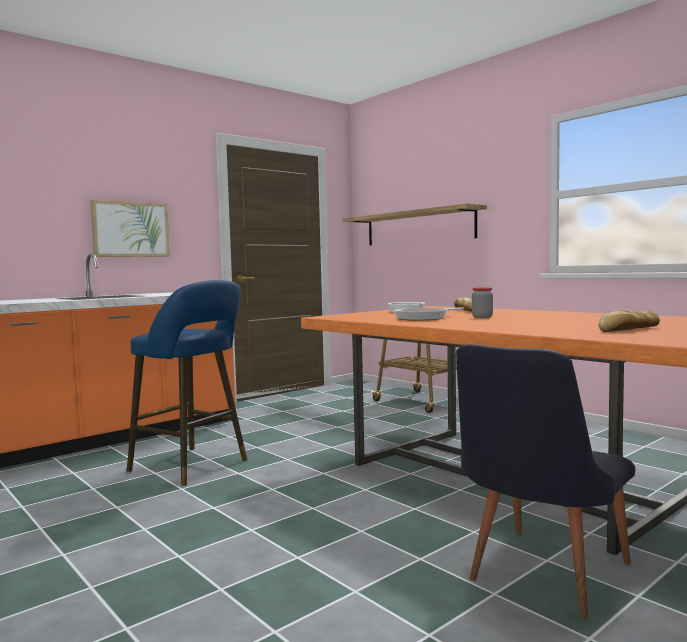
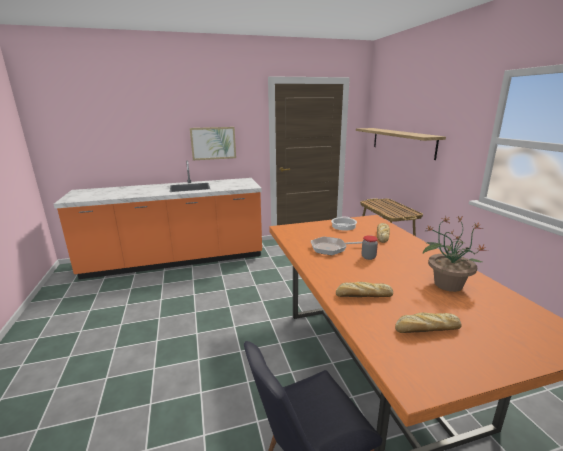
camera: 25 degrees right, 15 degrees up
blue stool [127,280,247,486] -> none
none -> bread [336,282,393,297]
none -> potted plant [423,216,488,292]

